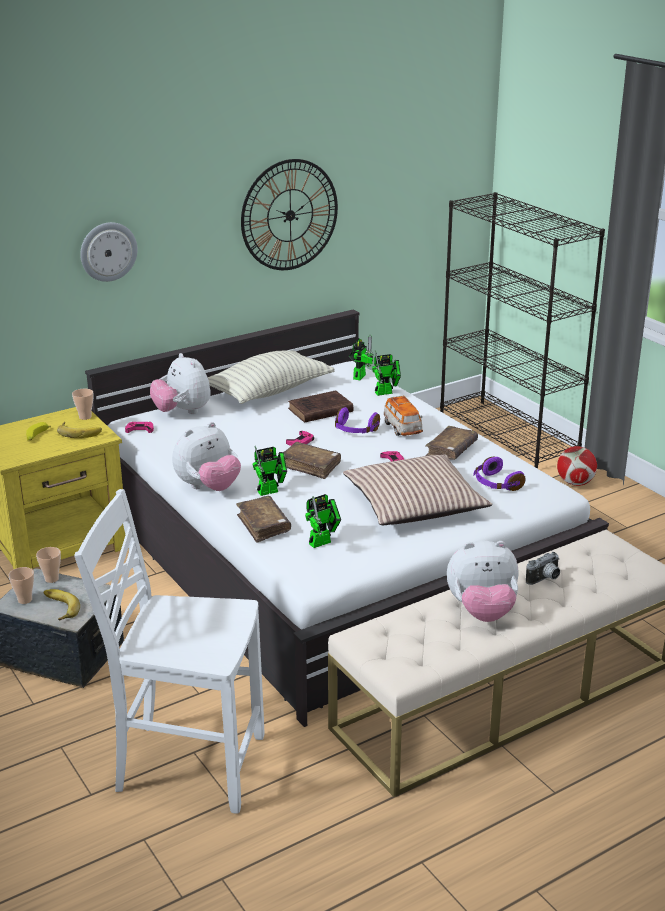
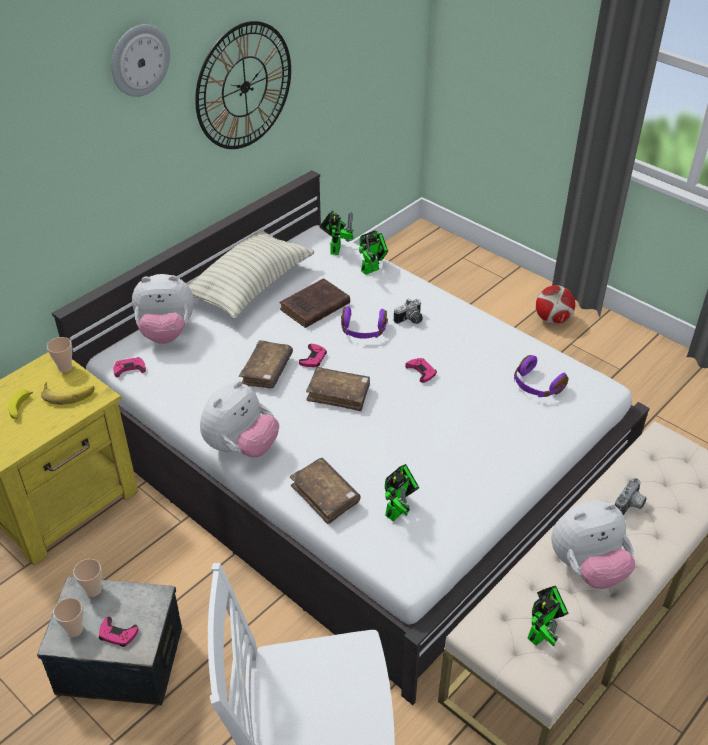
camera: 15 degrees left, 15 degrees up
banana [44,589,80,620] -> pink game controller [99,616,139,647]
wall clock [80,222,137,282] -> wall clock moved to [111,24,170,97]
plush toy [150,353,211,414] -> plush toy turned 45 degrees counterclockwise [132,274,194,344]
toy robot [252,446,287,496] -> toy robot moved to [528,585,569,647]
pillow [343,454,492,525] -> none
toy car [383,395,423,436] -> camera [394,299,423,324]
brown book [425,426,478,460] -> brown book moved to [239,340,293,388]
black bookcase [440,192,605,469] -> none

